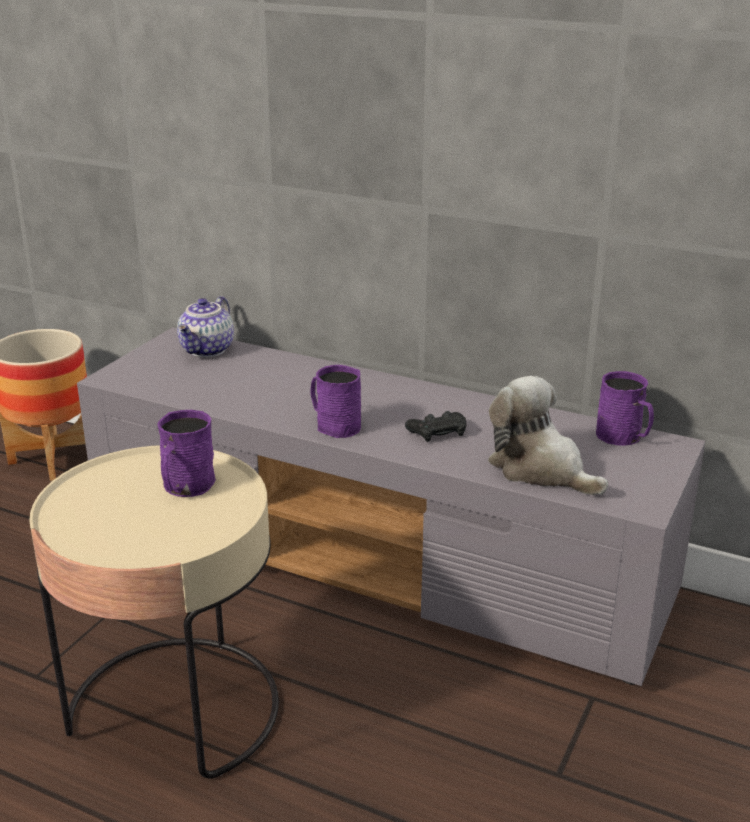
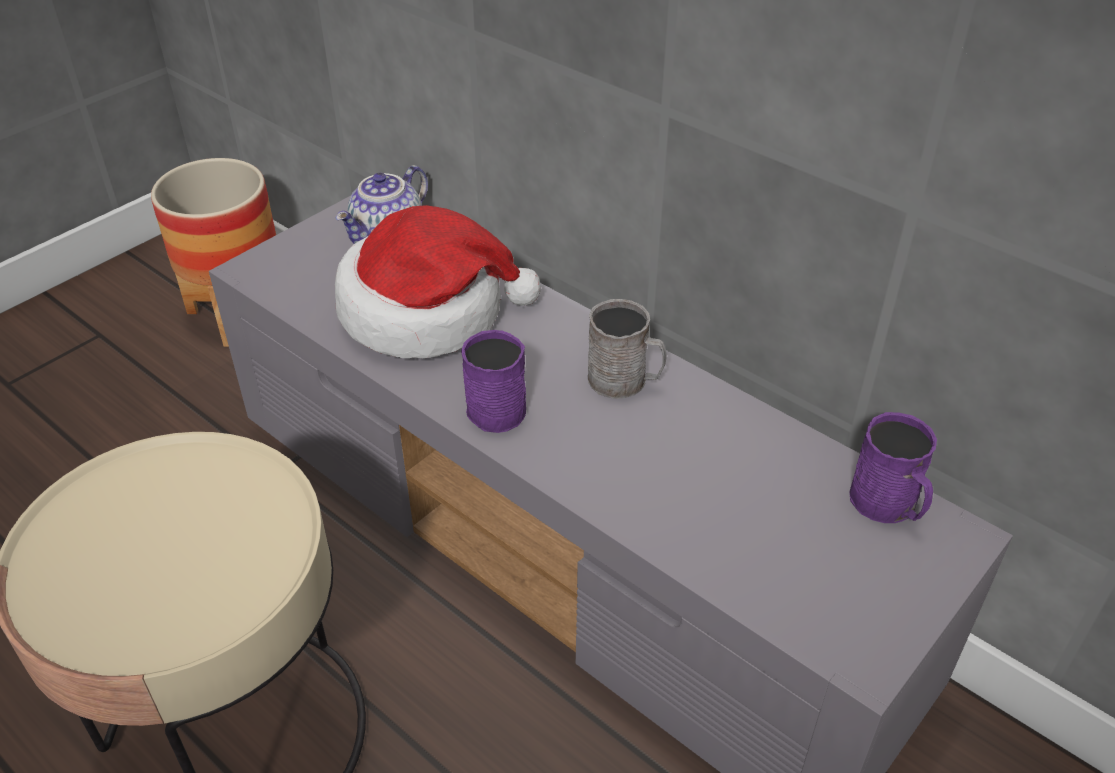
camera: 15 degrees right, 15 degrees up
purple mug [157,410,216,497] -> none
black game controller [405,411,467,442] -> none
plush toy [488,376,608,495] -> none
none -> hat [335,205,541,358]
none -> grey mug [588,299,667,399]

